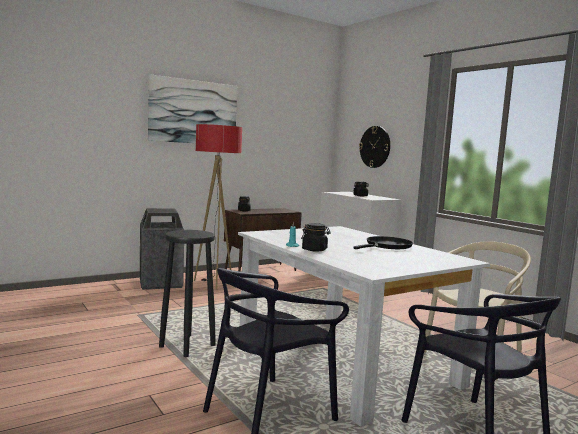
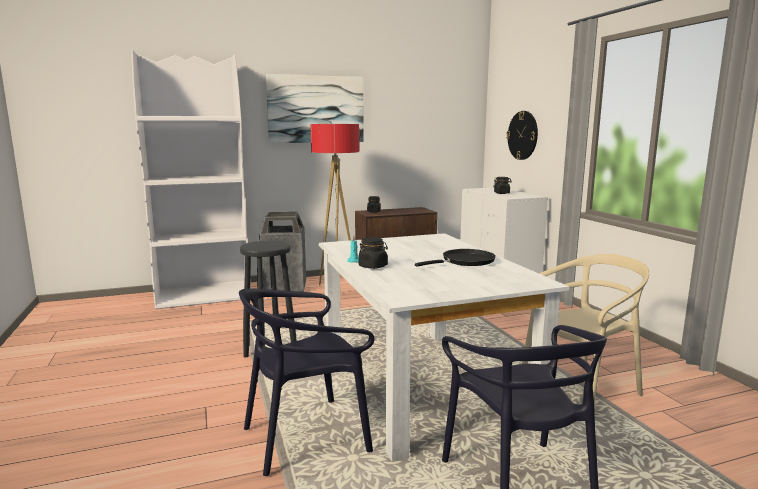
camera: 15 degrees right, 5 degrees up
none -> white bookcase [131,49,251,309]

